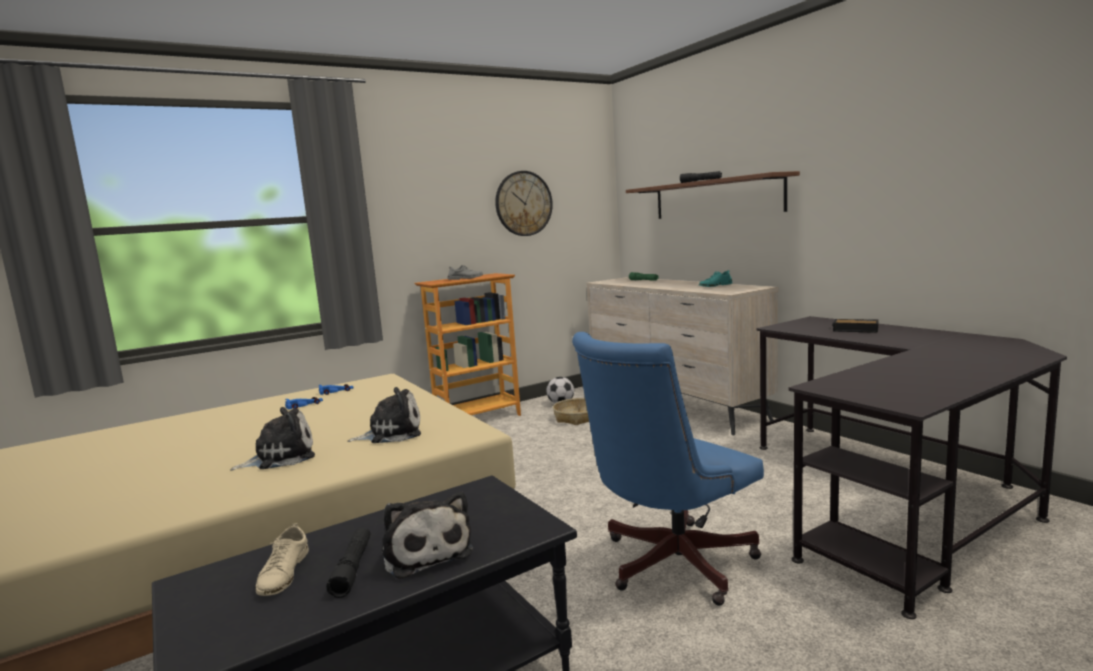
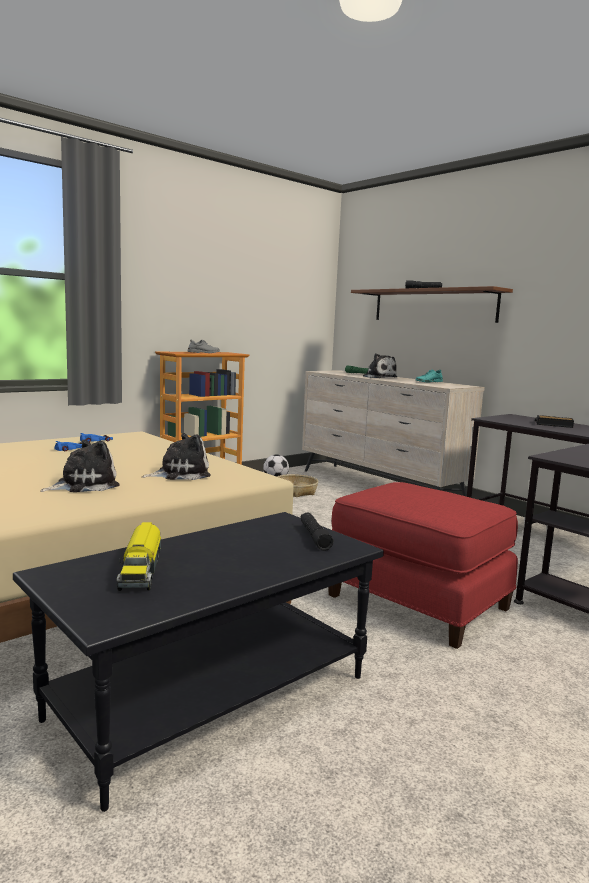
camera: 10 degrees left, 0 degrees up
beige shoe [256,523,309,596] -> toy truck [116,522,161,591]
black flashlight [326,528,371,598] -> black flashlight moved to [300,513,334,551]
plush toy [382,492,473,579] -> plush toy moved to [361,353,398,378]
wall clock [495,171,553,236] -> none
blue office chair [572,332,764,606] -> red ottoman [328,482,518,649]

